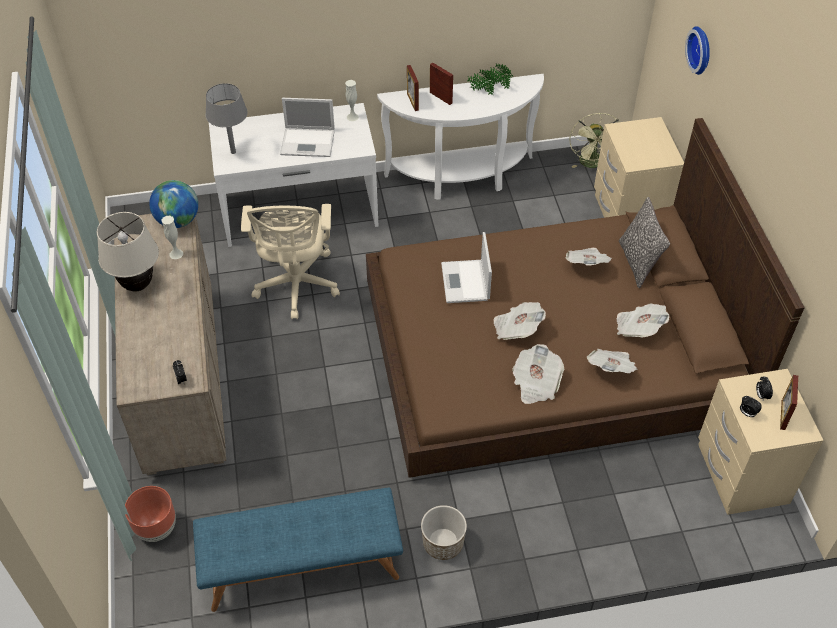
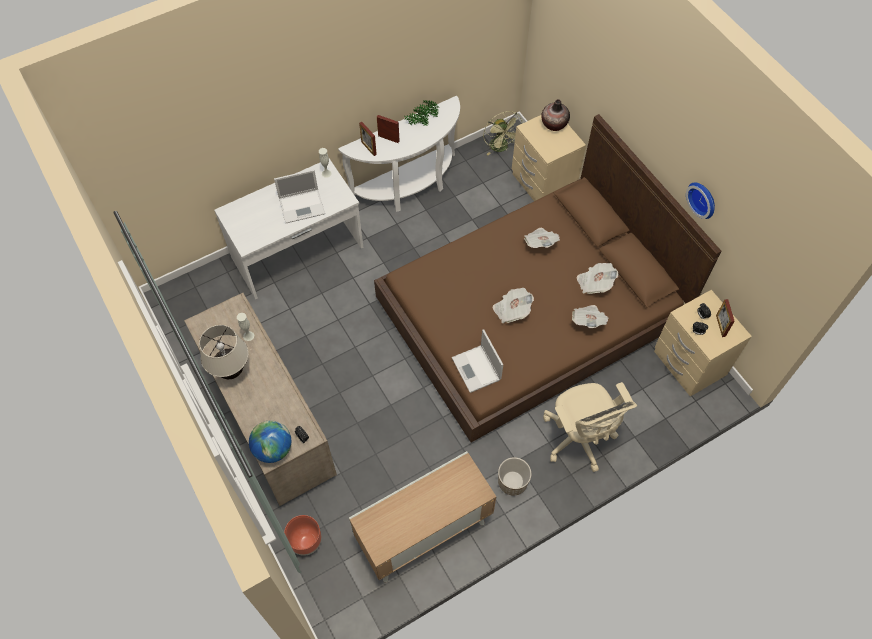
camera: 20 degrees left, 10 degrees up
globe [149,180,198,228] -> globe moved to [249,421,291,463]
blue bench [193,487,403,612] -> cabinet [349,451,496,582]
grey table lamp [205,83,248,154] -> none
beige office chair [241,204,340,319] -> beige office chair moved to [543,382,637,472]
laptop [441,232,492,303] -> laptop moved to [452,329,503,393]
newspaper [512,344,564,404] -> none
pillow [619,197,670,288] -> none
wall clock [685,26,710,75] -> wall clock moved to [686,183,715,219]
none -> vase [541,99,570,131]

